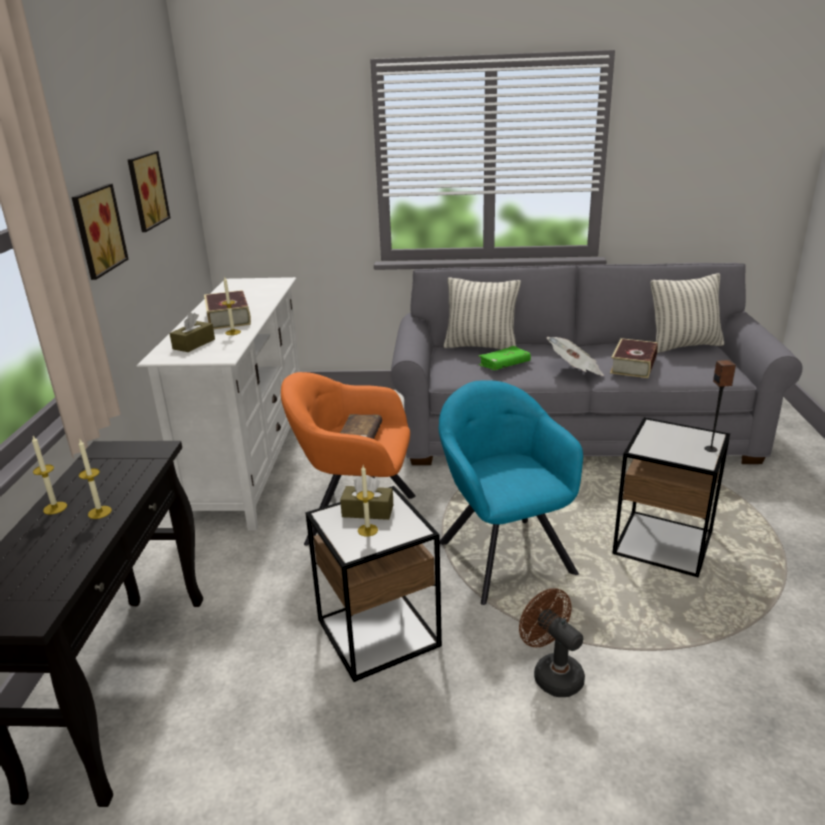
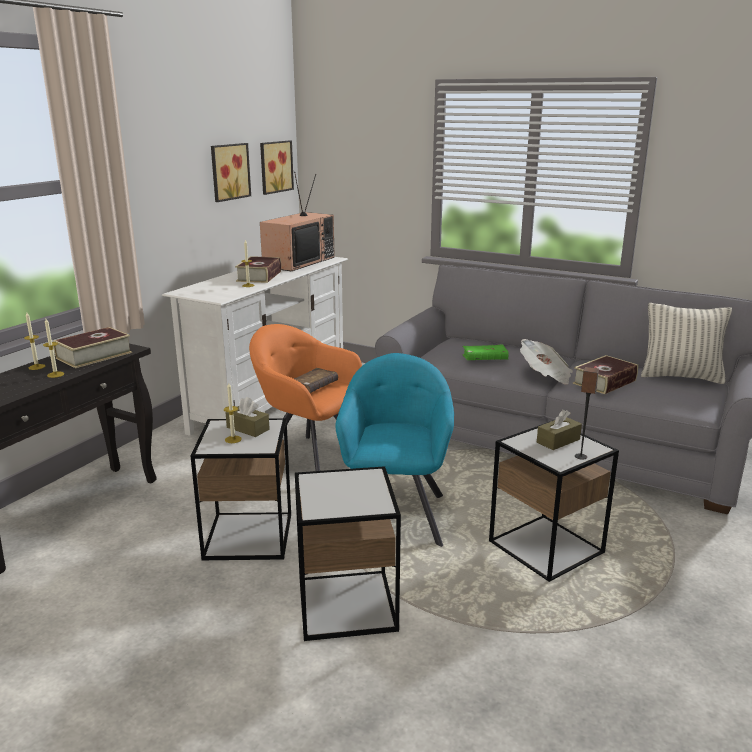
camera: 25 degrees right, 5 degrees down
picture [72,184,128,280] -> picture moved to [260,140,294,195]
brown tissue box [170,312,215,352] -> brown tissue box moved to [537,410,582,450]
pillow [444,277,521,350] -> none
brown fan [519,588,585,697] -> side table [295,466,401,641]
none -> book [53,327,132,368]
none -> television [260,172,335,271]

